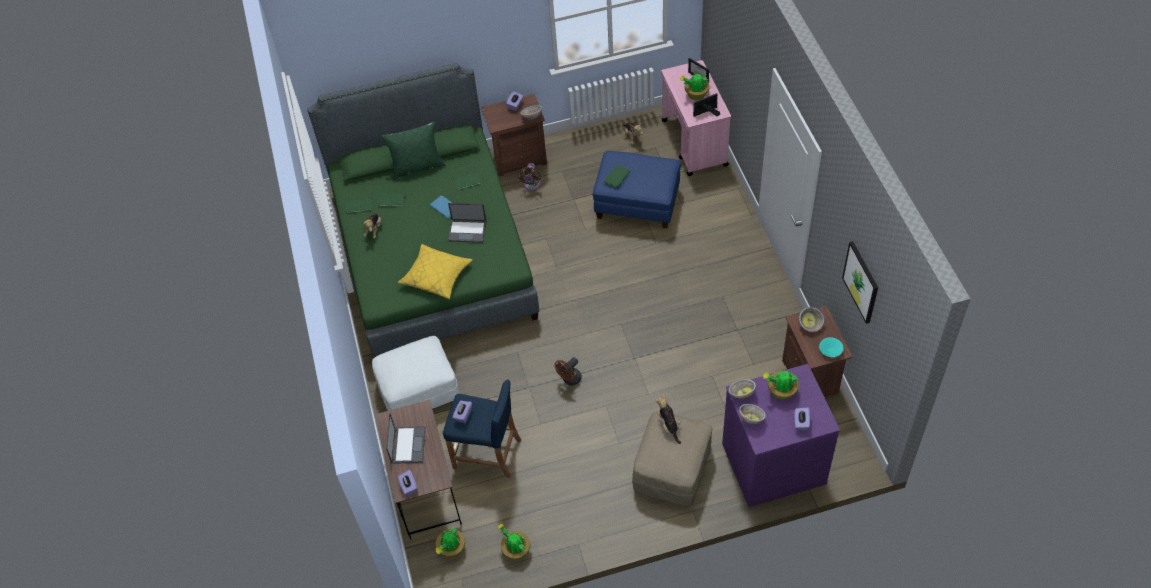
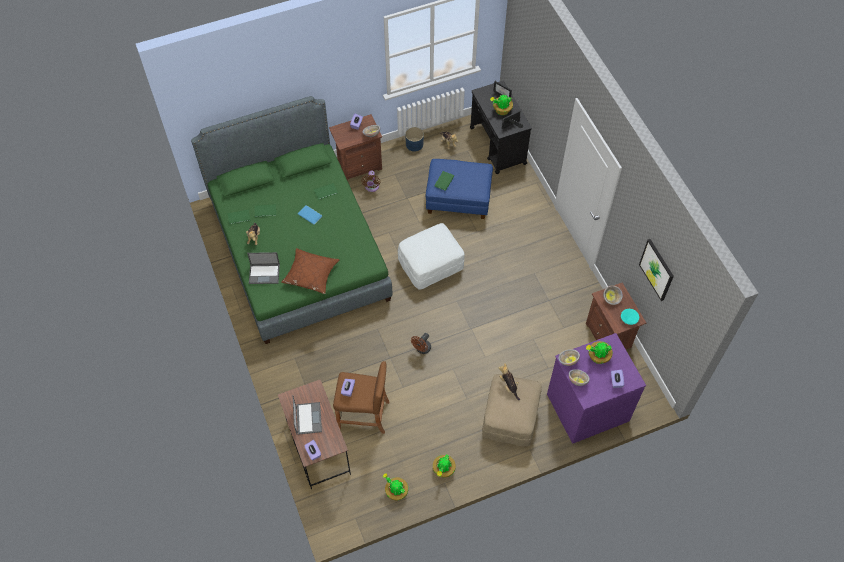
camera: 10 degrees left, 5 degrees up
white ottoman [372,336,459,411] -> white ottoman moved to [398,223,465,290]
green pillow [381,121,445,180] -> none
yellow pillow [398,244,473,299] -> brown pillow [281,248,339,294]
potted plant [435,528,465,557] -> potted plant moved to [433,454,456,477]
blue stool [443,380,521,478] -> brown stool [333,361,390,434]
laptop [448,203,486,243] -> laptop moved to [247,252,280,284]
pink cart [661,60,731,176] -> black cart [470,81,532,174]
none -> blue planter [405,127,424,152]

